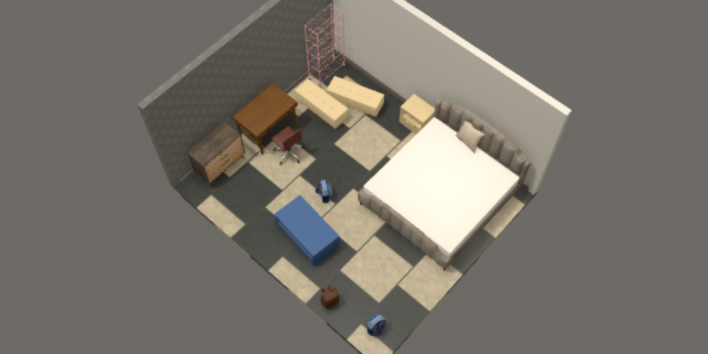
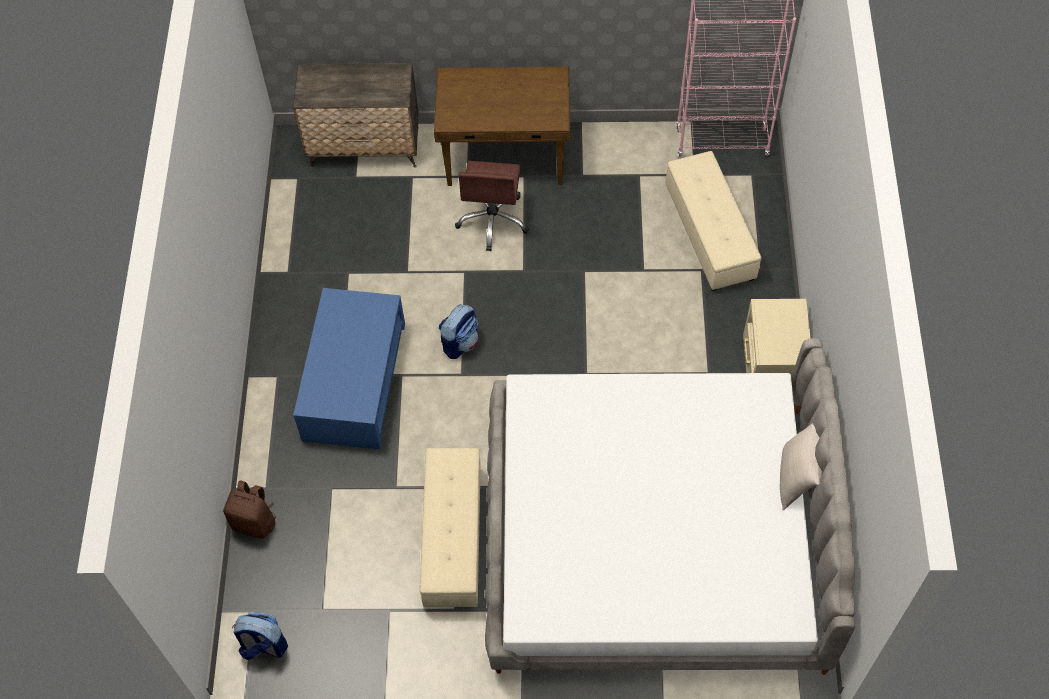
camera: 50 degrees right, 0 degrees up
beige ottoman [295,79,348,129] -> beige ottoman moved to [420,448,481,607]

